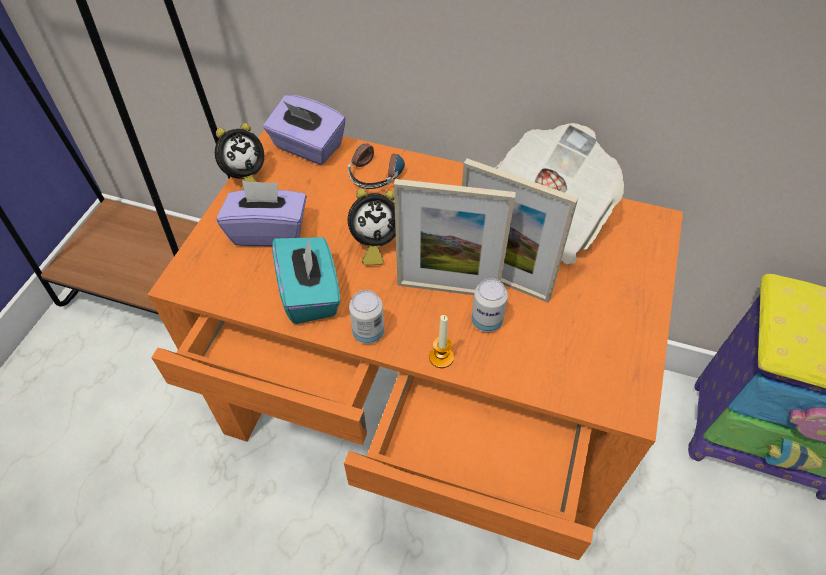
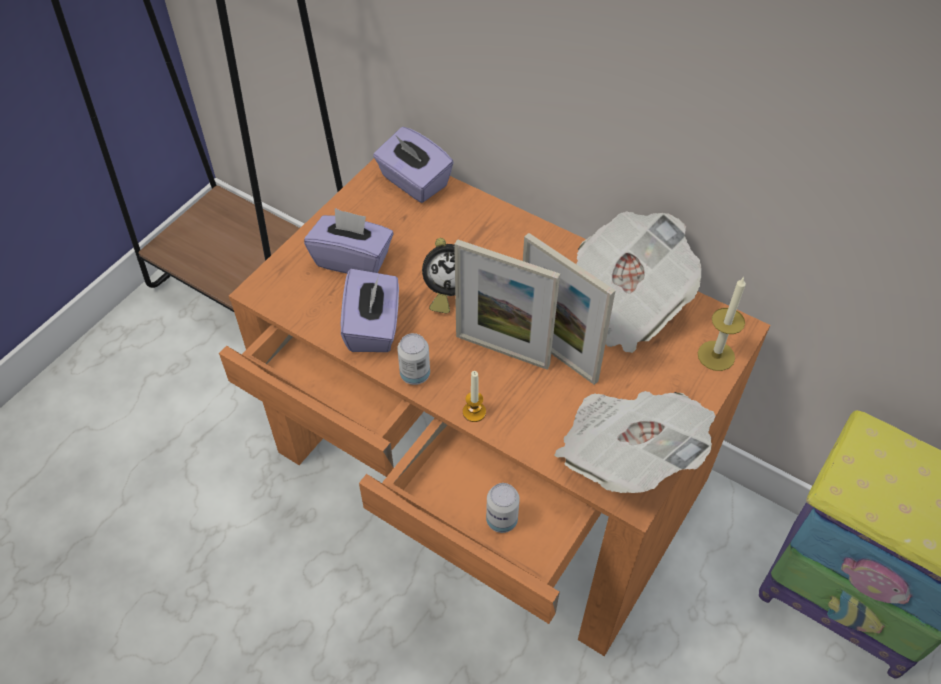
camera: 15 degrees right, 0 degrees up
alarm clock [215,123,264,190] -> none
turquoise tissue box [272,237,340,324] -> purple tissue box [341,269,399,352]
headphones [348,143,408,189] -> none
can [471,278,508,332] -> can moved to [486,483,520,533]
none -> newspaper [554,391,716,493]
none -> candle [698,277,746,371]

